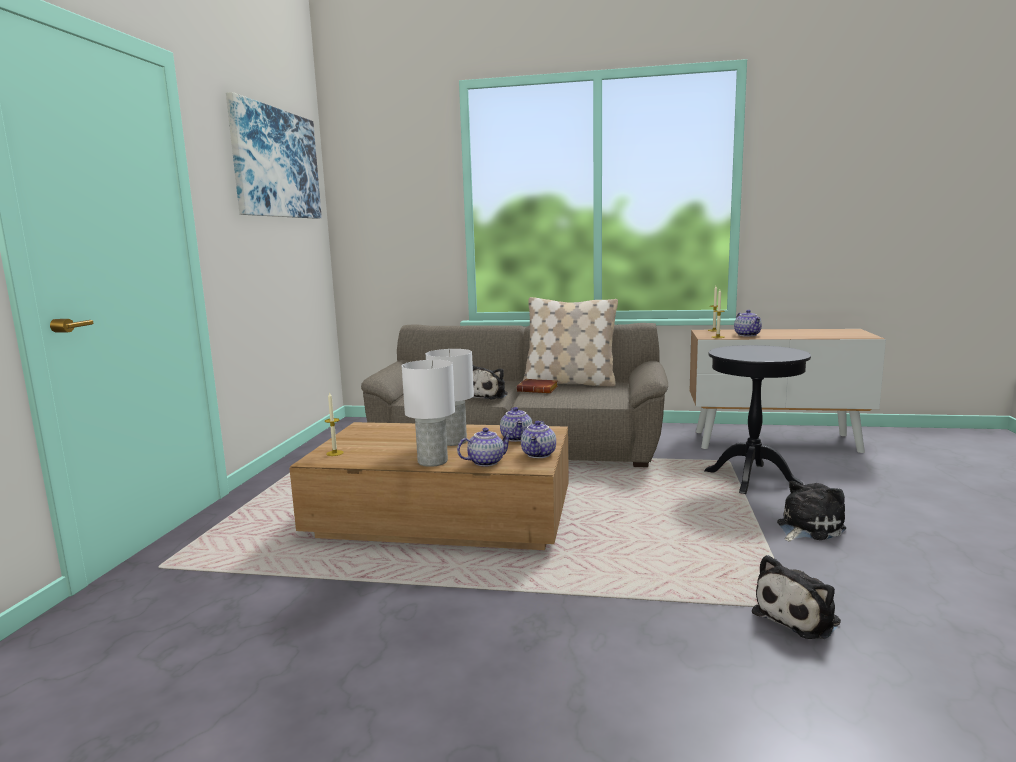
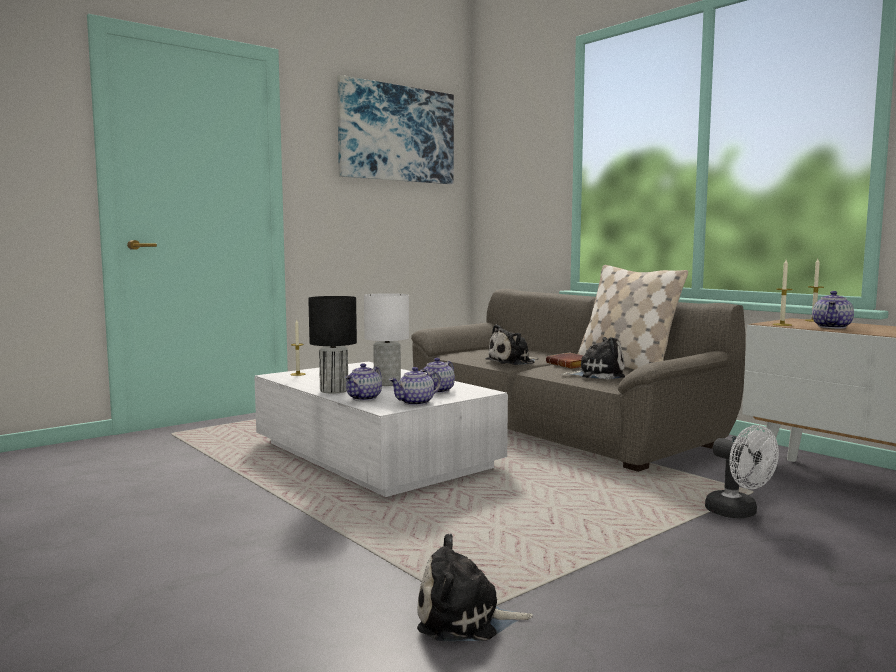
camera: 40 degrees right, 5 degrees down
brown coffee table [289,422,569,550] -> white coffee table [254,362,508,497]
white table lamp [402,360,455,467] -> black table lamp [308,296,357,394]
teapot [457,428,513,466] -> teapot turned 105 degrees clockwise [345,363,382,401]
black side table [704,345,811,495] -> white fan [705,425,779,518]
plush toy [777,481,846,541] -> plush toy moved to [561,337,625,380]

